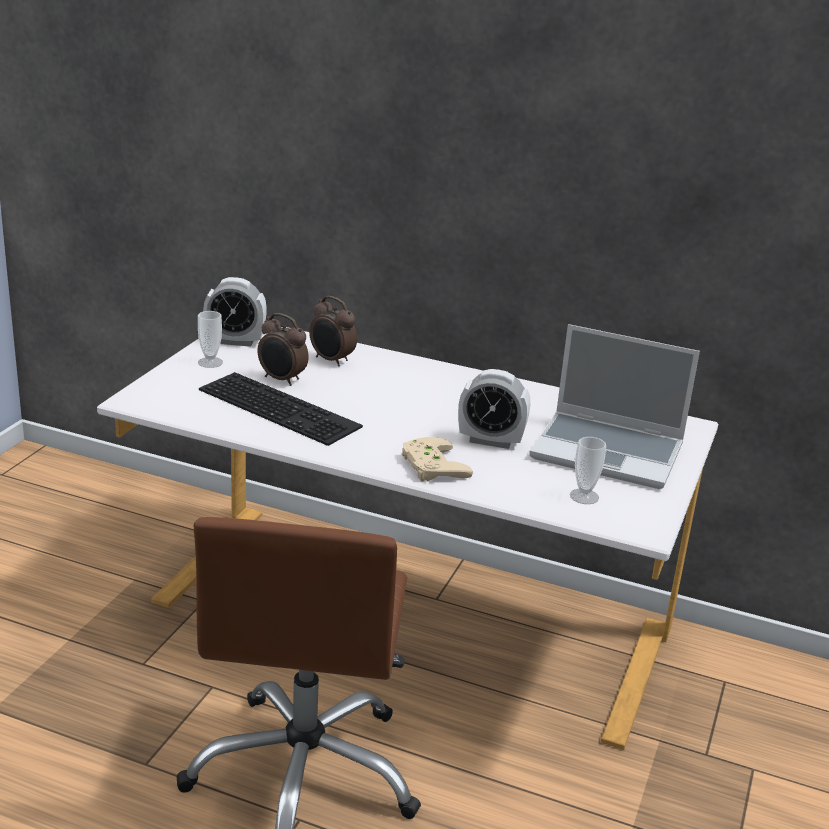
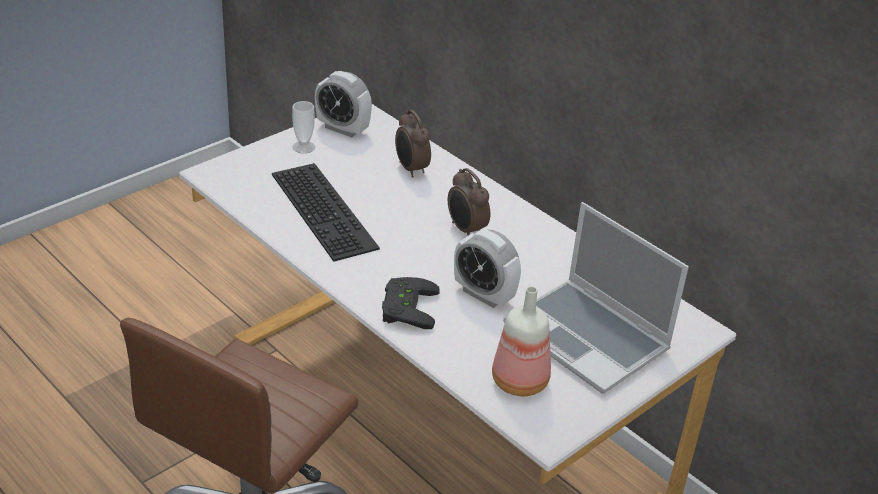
camera: 25 degrees right, 10 degrees up
alarm clock [257,313,309,386] -> alarm clock moved to [448,168,490,236]
beige game controller [402,437,473,482] -> black game controller [382,277,439,329]
cup [570,437,606,504] -> bottle [492,286,551,396]

